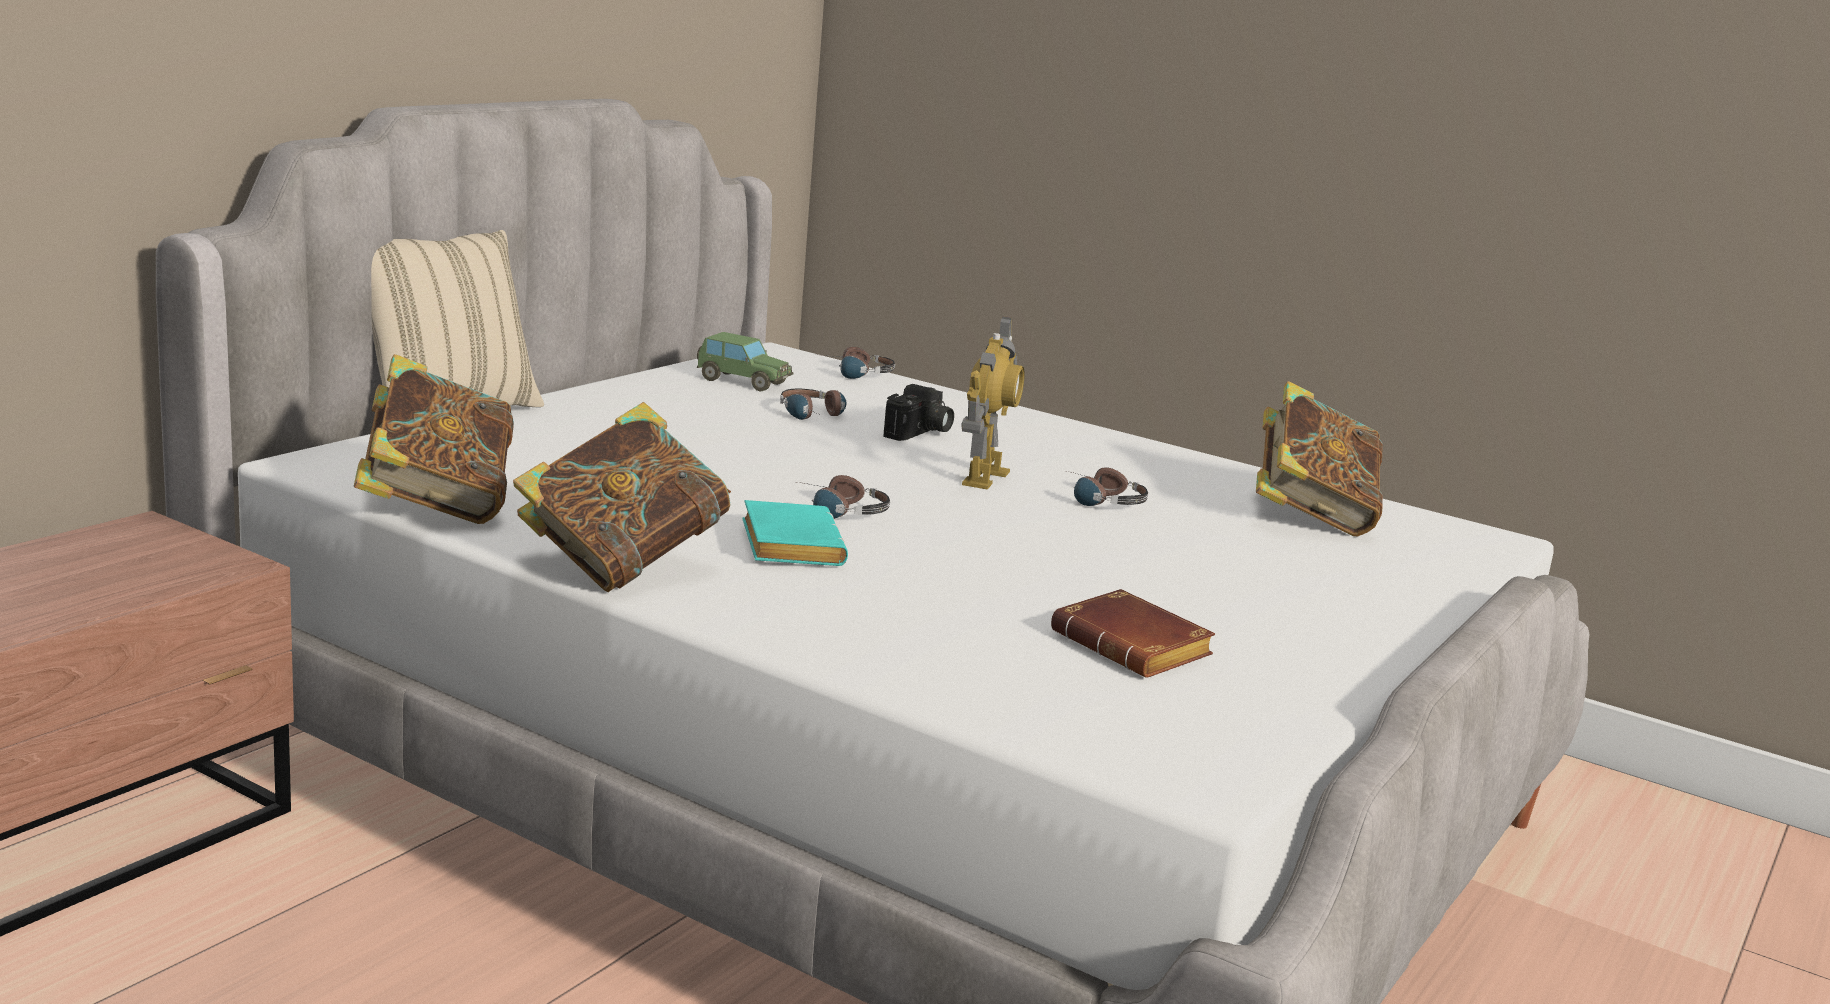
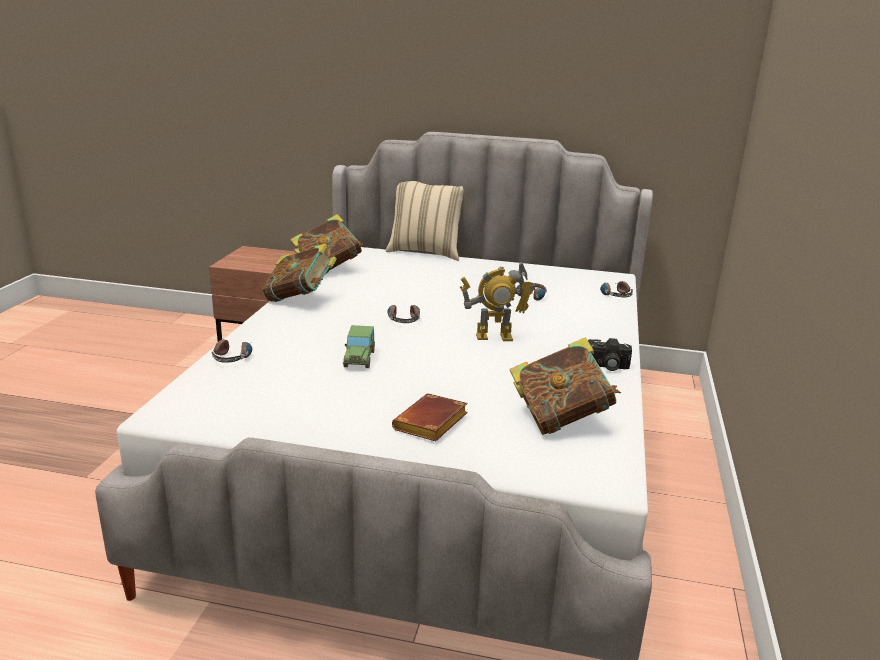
camera: 70 degrees right, 5 degrees up
toy car [697,332,794,391] -> toy car moved to [343,325,375,368]
turquoise book [742,500,848,566] -> none
camera [883,384,954,441] -> camera moved to [588,338,632,371]
brown book [1051,589,1215,678] -> brown book moved to [392,393,468,441]
headphones [1067,467,1148,506] -> headphones moved to [212,339,253,363]

